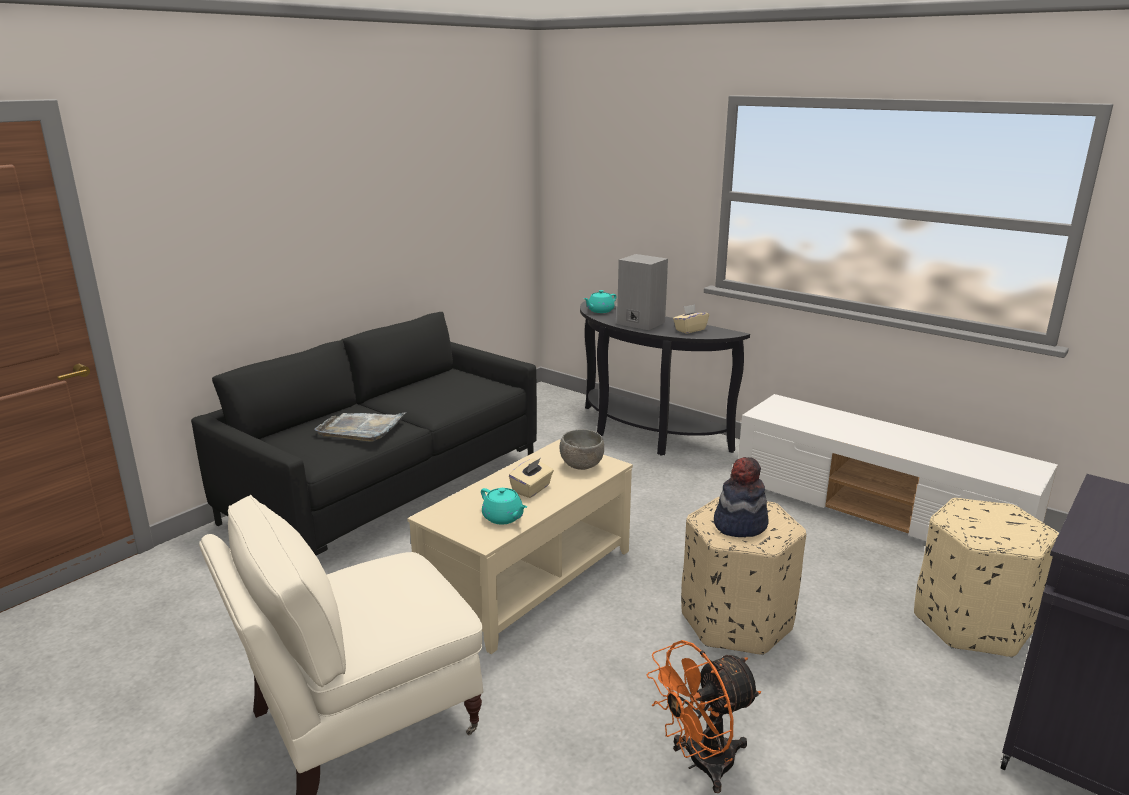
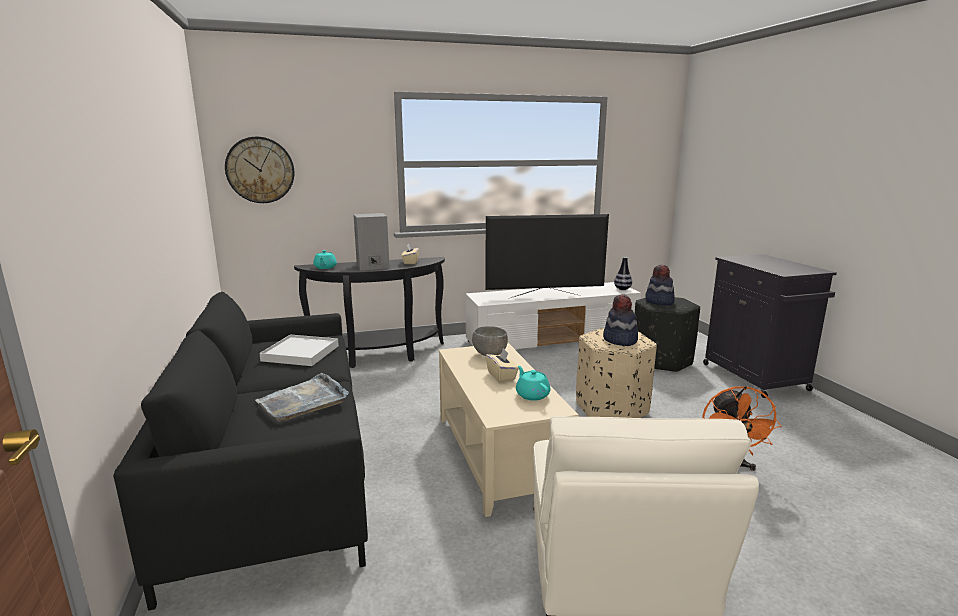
camera: 55 degrees left, 5 degrees down
turquoise teapot [481,488,527,525] -> turquoise teapot turned 105 degrees counterclockwise [516,366,550,401]
beige ottoman [914,498,1059,658] -> black ottoman [635,297,700,372]
none -> wall clock [225,137,294,203]
none -> white tray [259,335,339,366]
none -> television [485,214,609,298]
none -> vase [614,257,632,290]
none -> hat [645,264,675,305]

